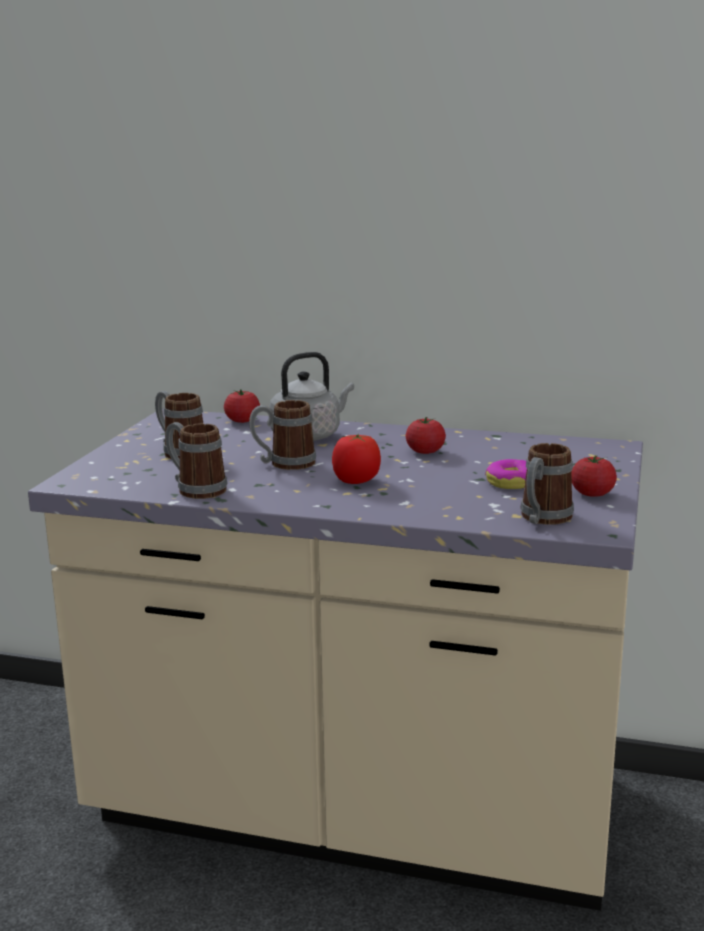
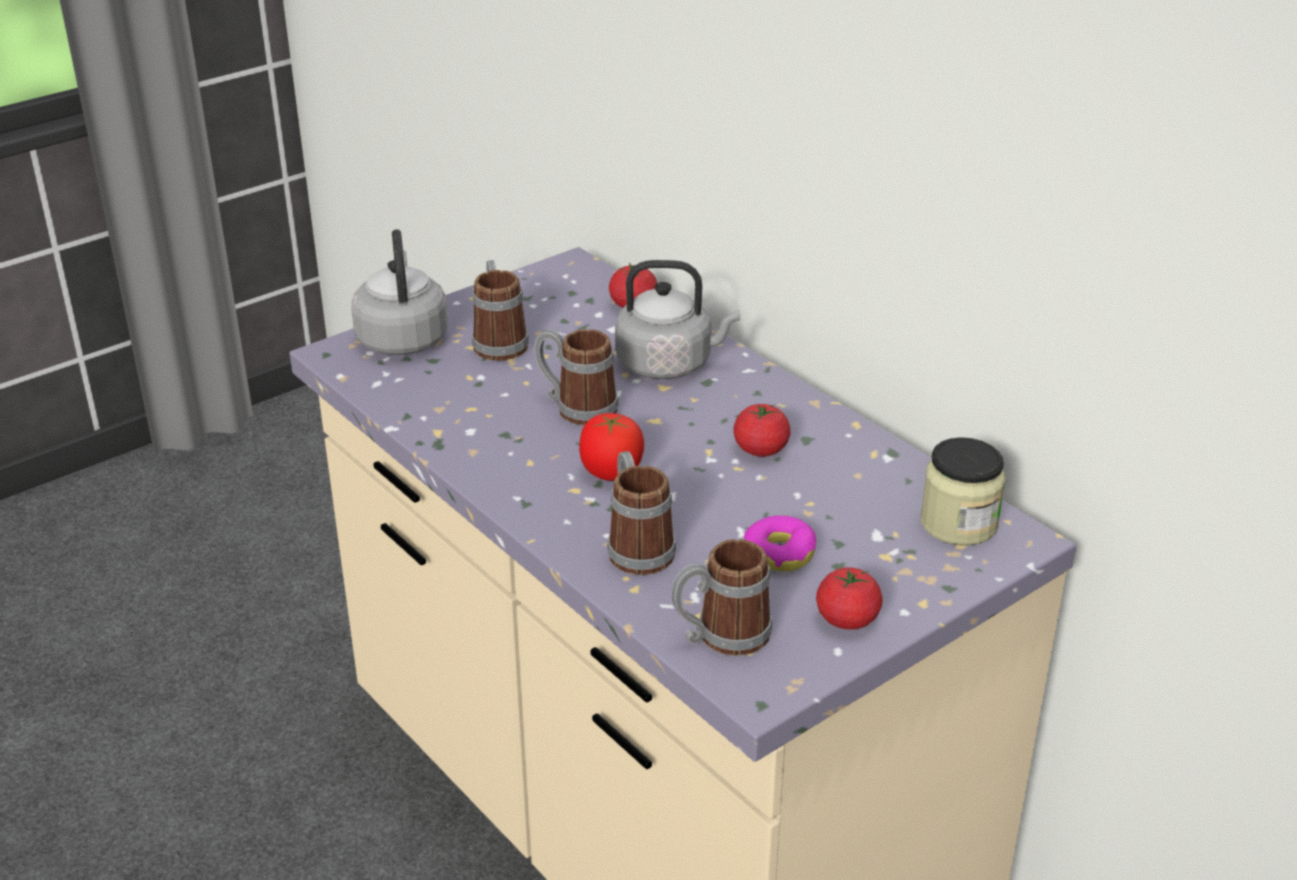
camera: 35 degrees right, 15 degrees up
mug [165,422,227,499] -> mug moved to [607,451,676,575]
none -> grey kettle [351,229,448,355]
none -> jar [921,437,1005,546]

